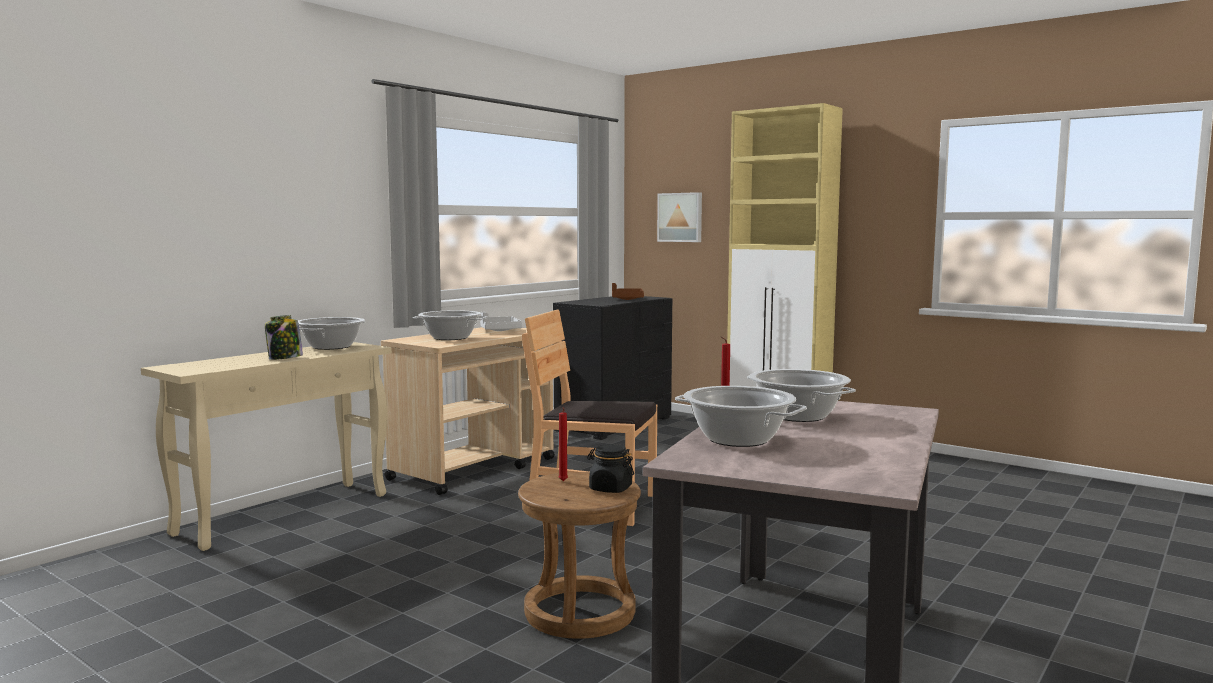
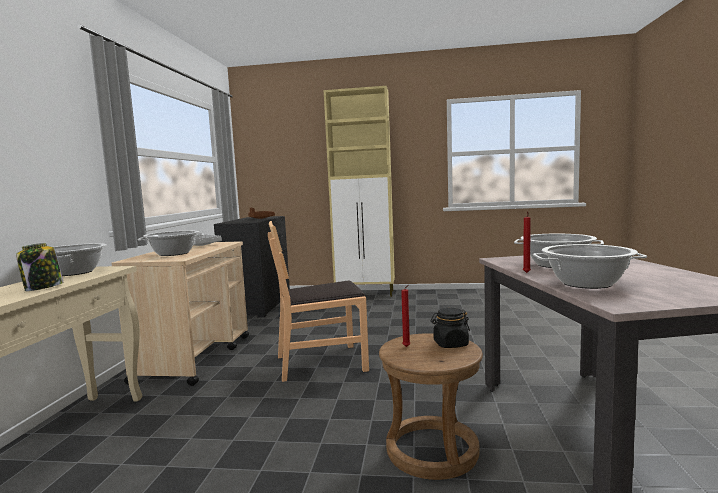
camera: 30 degrees left, 0 degrees up
picture [657,192,702,242] -> none

